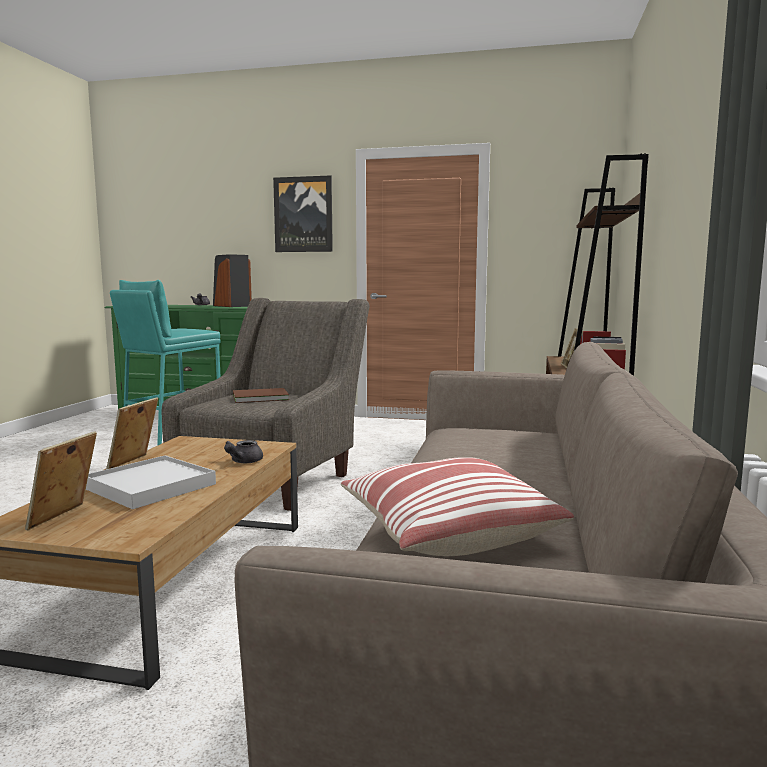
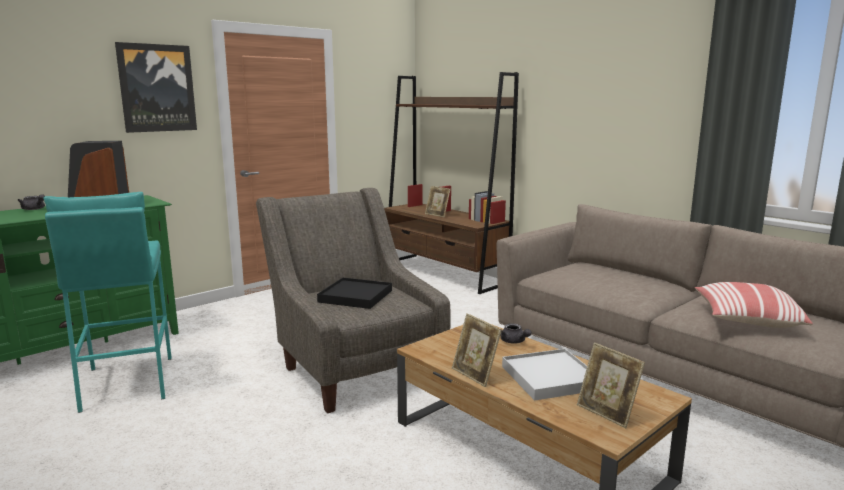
camera: 55 degrees left, 5 degrees up
brown book [233,388,289,403] -> black tray [317,278,392,309]

